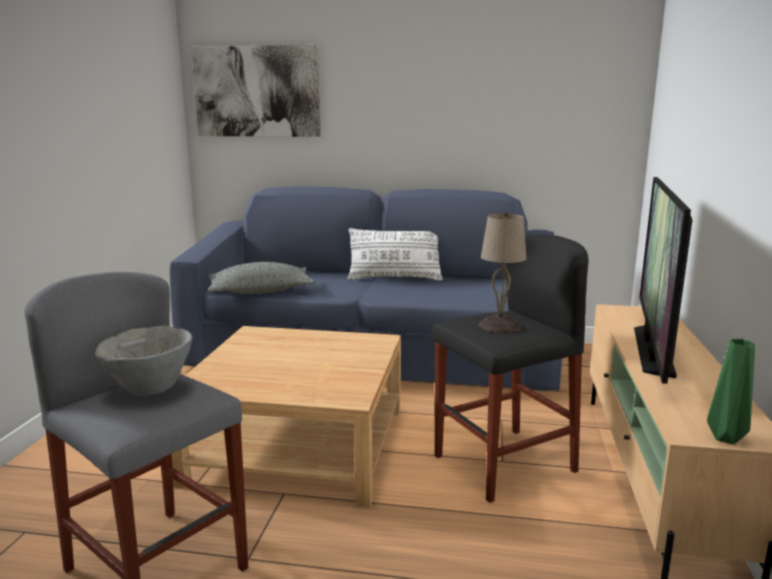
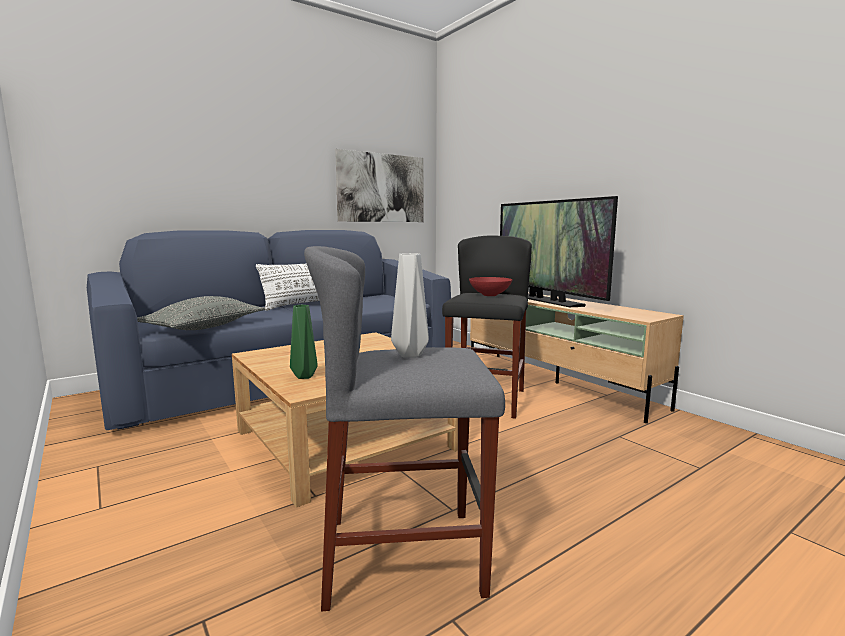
camera: 45 degrees left, 5 degrees down
grey bowl [95,326,193,396] -> grey vase [391,253,429,358]
picture [191,45,321,137] -> picture moved to [335,149,423,222]
beige table lamp [479,212,527,333] -> red bowl [469,277,512,296]
green vase [707,339,755,444] -> green vase moved to [290,305,318,379]

